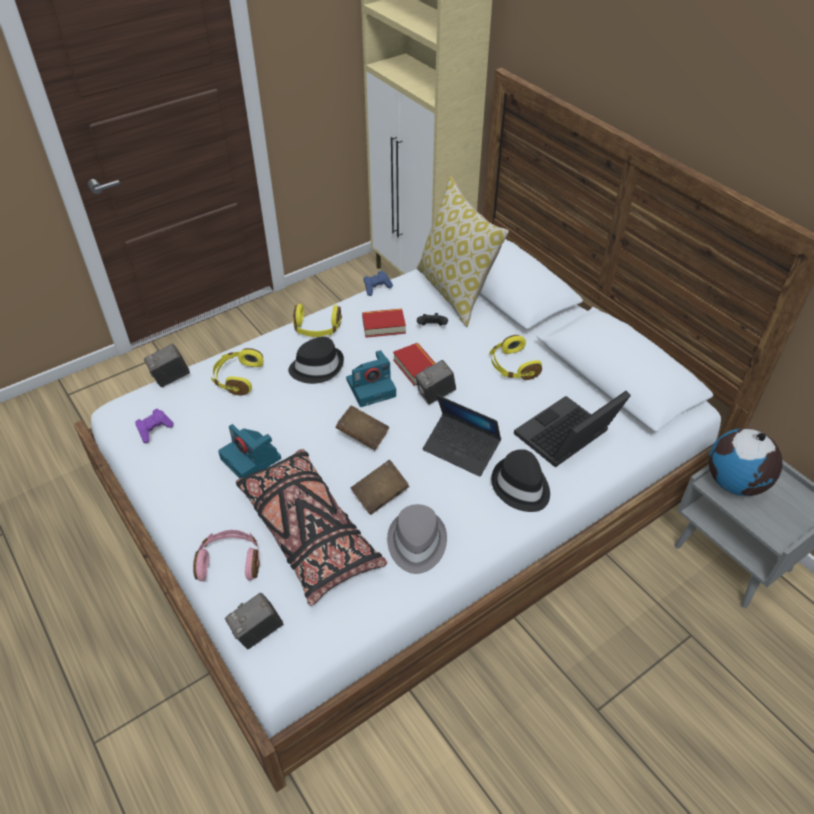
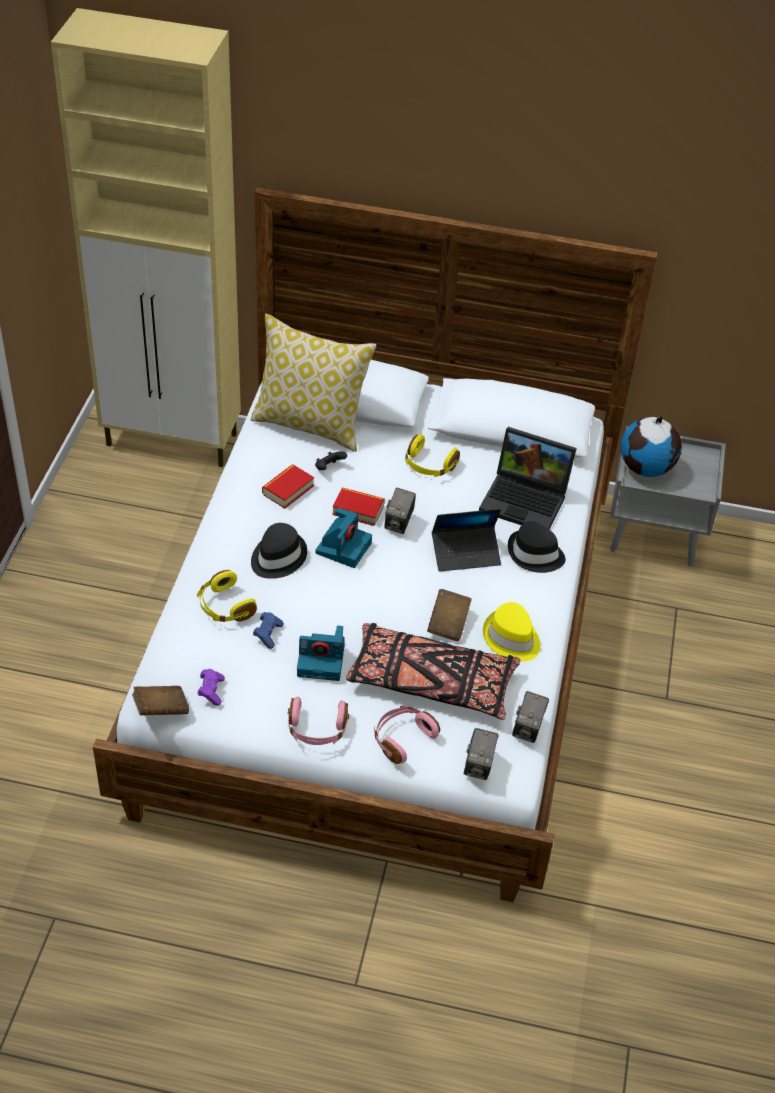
camera: 45 degrees left, 0 degrees up
camera [144,344,190,387] -> camera moved to [512,691,549,743]
yellow headphones [293,304,342,337] -> none
brown book [336,405,390,450] -> brown book moved to [132,686,189,715]
blue game controller [363,271,393,296] -> blue game controller moved to [253,612,284,649]
grey hat [387,504,447,574] -> yellow hat [483,602,540,662]
laptop [514,391,631,468] -> laptop turned 75 degrees counterclockwise [479,427,577,529]
none -> pink headphones [288,696,349,745]

